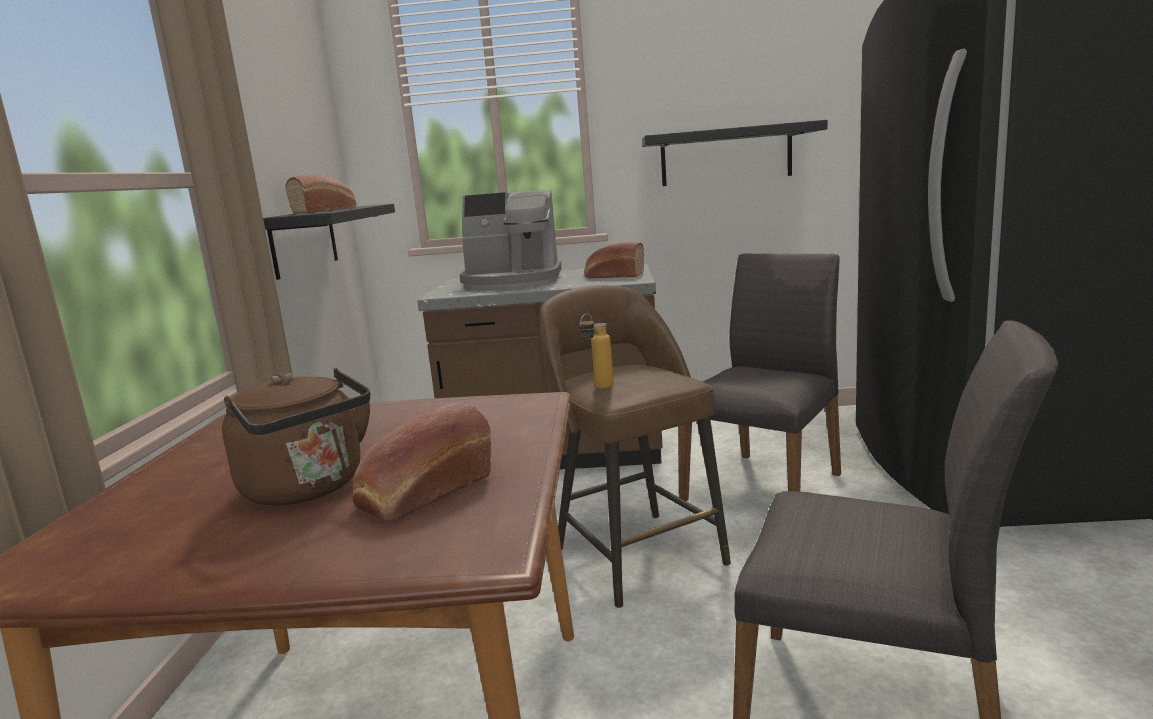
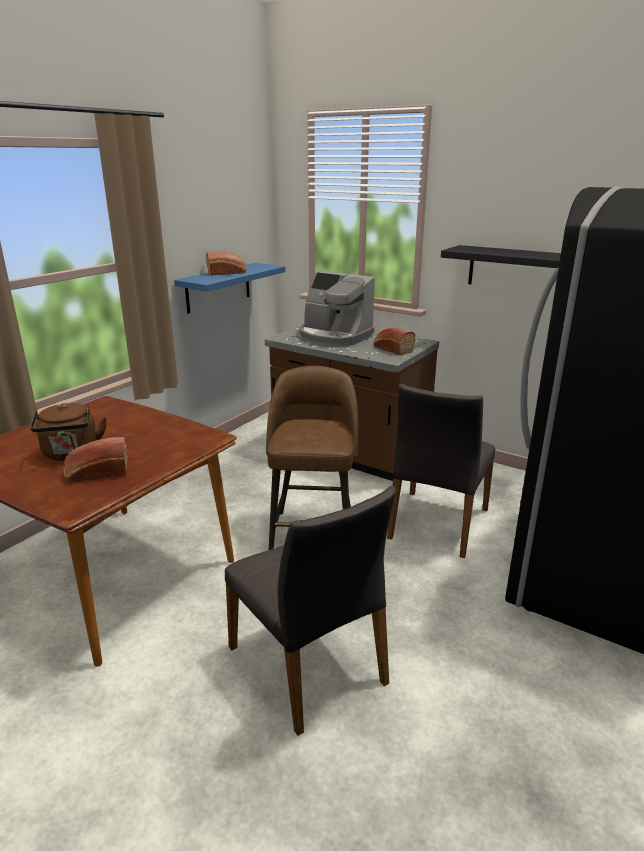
camera: 30 degrees right, 10 degrees up
black shelf [263,204,395,280] -> blue shelf [174,263,286,314]
bottle [579,314,614,389] -> none
grey chair [678,253,841,501] -> grey chair turned 135 degrees clockwise [387,384,495,558]

